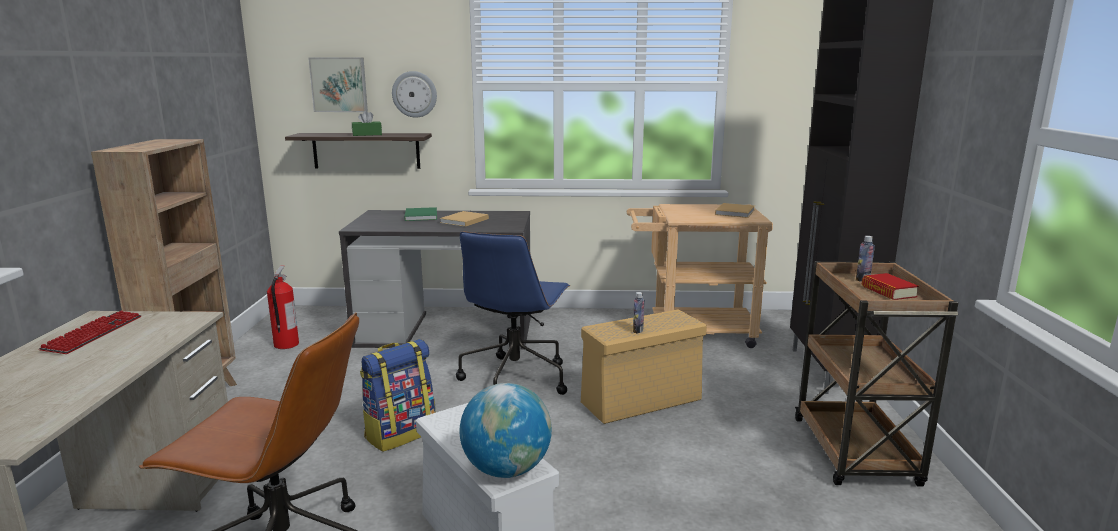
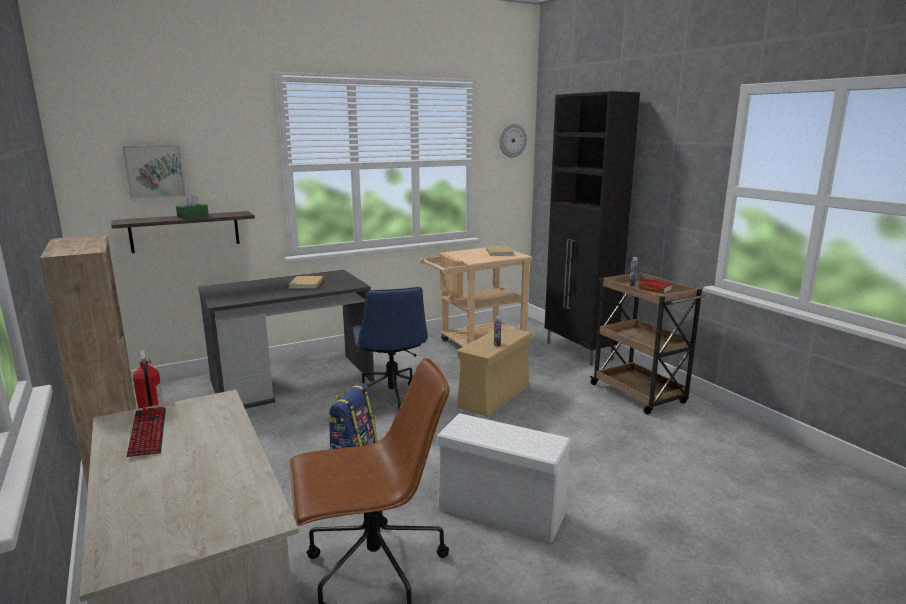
camera: 30 degrees left, 0 degrees up
wall clock [392,71,437,118] -> wall clock moved to [499,124,527,158]
green book [404,207,437,221] -> none
globe [460,383,552,478] -> none

